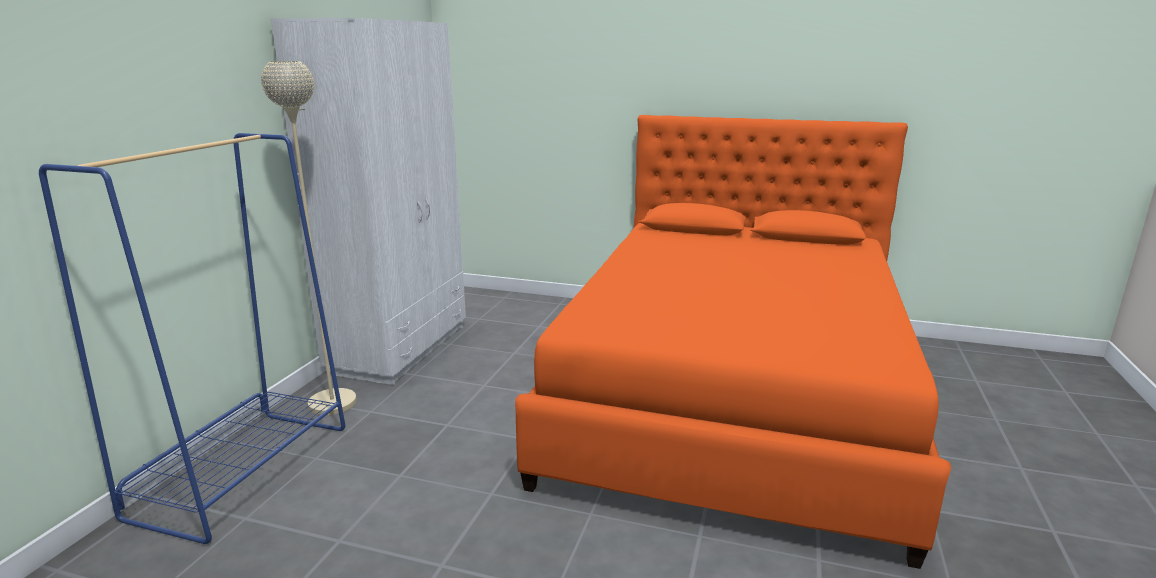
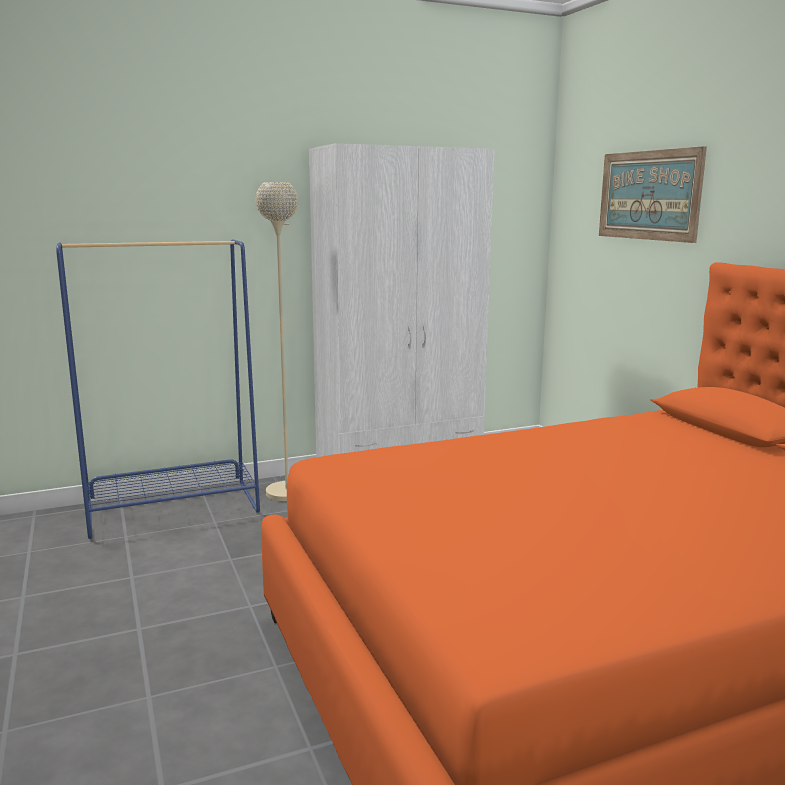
camera: 50 degrees right, 5 degrees down
none -> picture [599,146,707,243]

